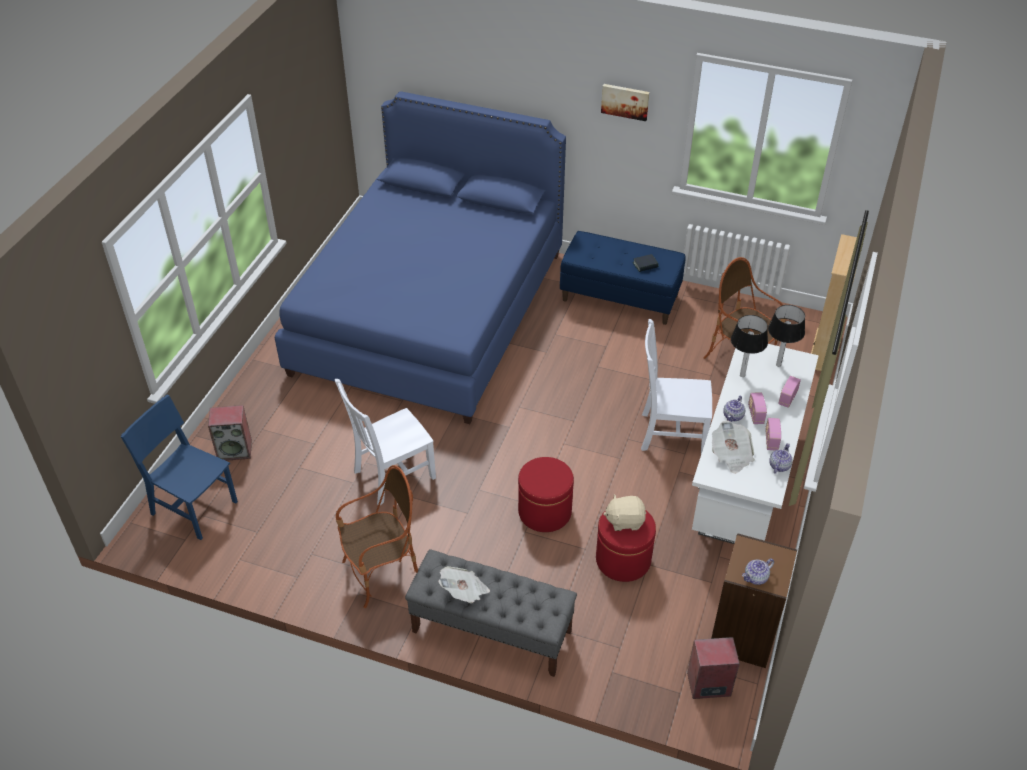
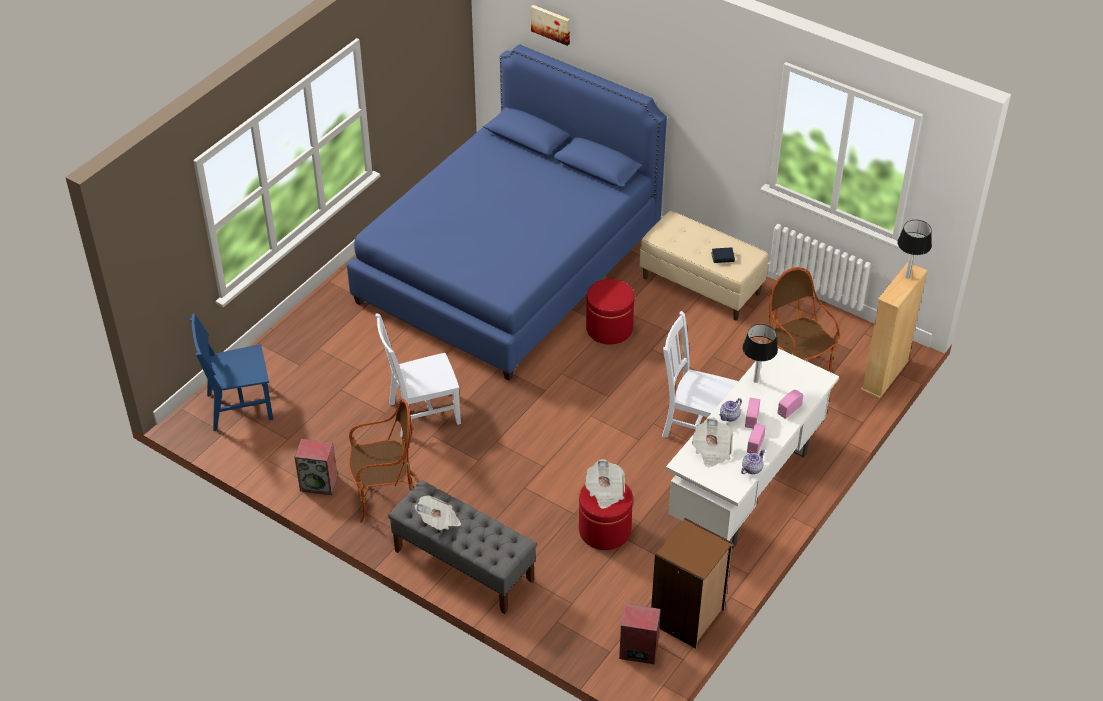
camera: 15 degrees right, 0 degrees up
blue chair [121,395,238,540] -> blue chair turned 60 degrees counterclockwise [190,314,273,431]
speaker [208,405,252,461] -> speaker moved to [295,439,338,495]
red ottoman [518,457,574,532] -> red ottoman moved to [586,279,635,344]
blue bench [560,231,685,325] -> beige bench [640,211,768,320]
picture [601,84,649,121] -> picture moved to [531,5,570,46]
beige plush toy [603,494,646,531] -> newspaper [585,459,625,509]
teapot [742,558,774,585] -> none
table lamp [768,305,805,367] -> table lamp moved to [897,220,932,279]

